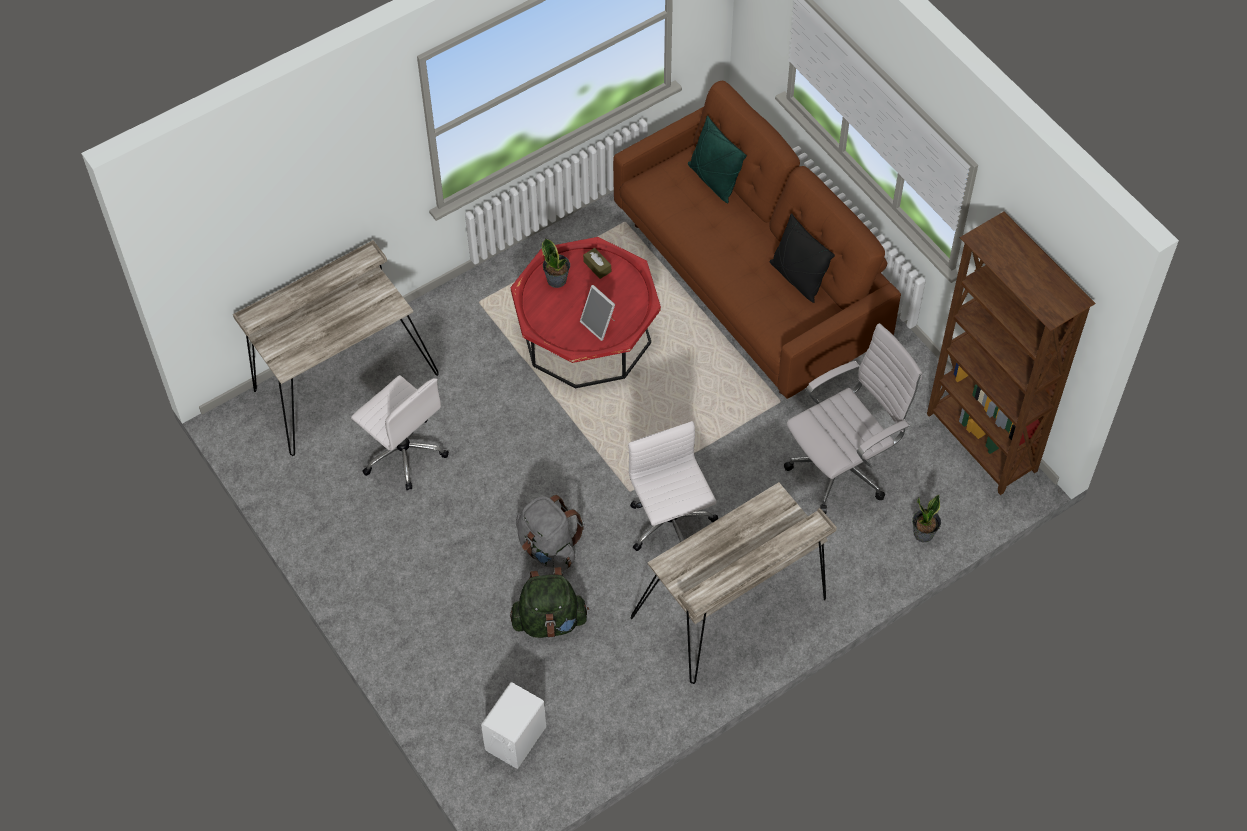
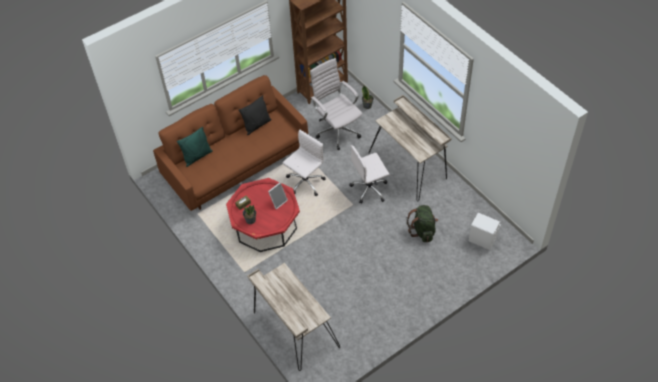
camera: 90 degrees left, 5 degrees down
white office chair [351,375,449,491] -> white office chair moved to [283,130,326,196]
grey backpack [516,495,584,572] -> none

